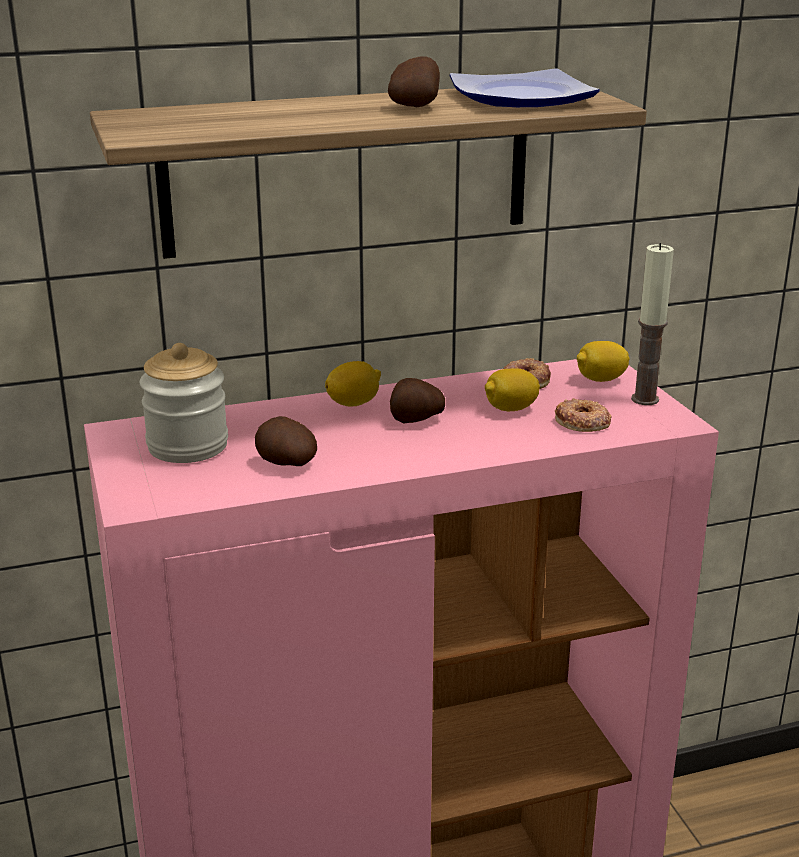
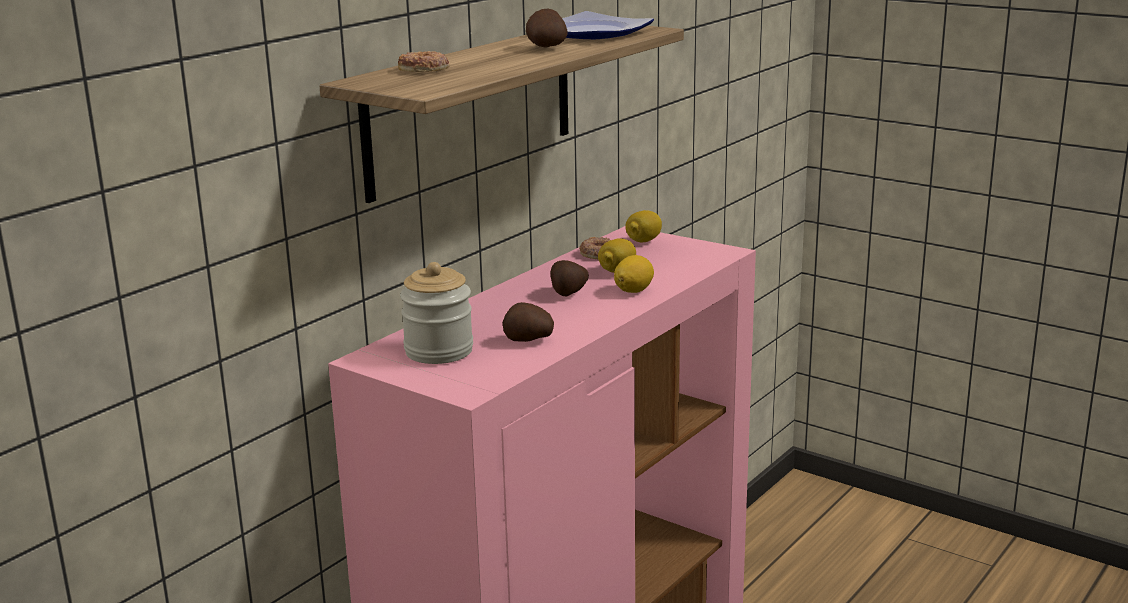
camera: 35 degrees left, 5 degrees down
lemon [325,361,381,407] -> lemon moved to [614,255,654,293]
donut [555,399,612,432] -> donut moved to [398,51,449,72]
candle [631,243,674,405] -> none

